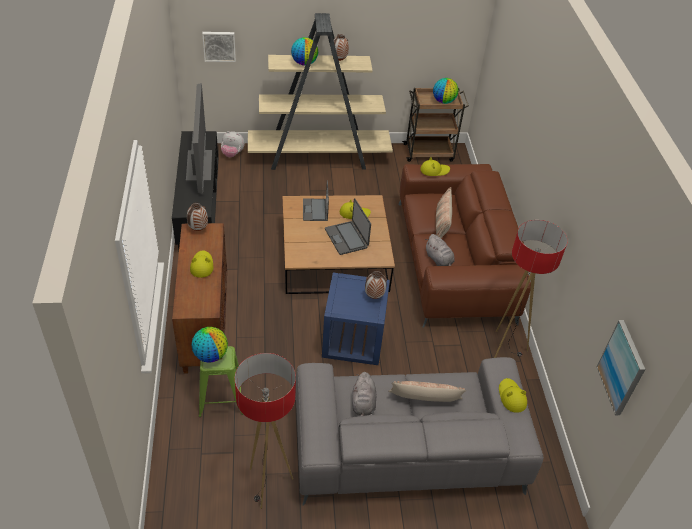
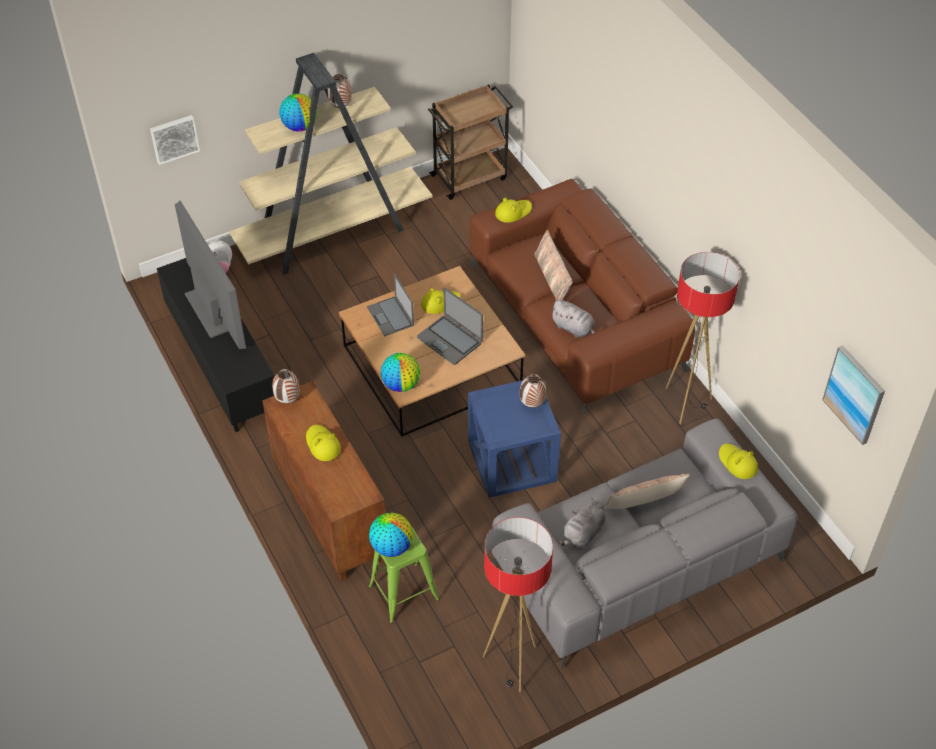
camera: 20 degrees left, 5 degrees up
grey plush toy [352,372,376,416] -> grey plush toy turned 60 degrees clockwise [557,498,606,546]
globe [433,78,458,104] -> globe moved to [381,353,420,392]

